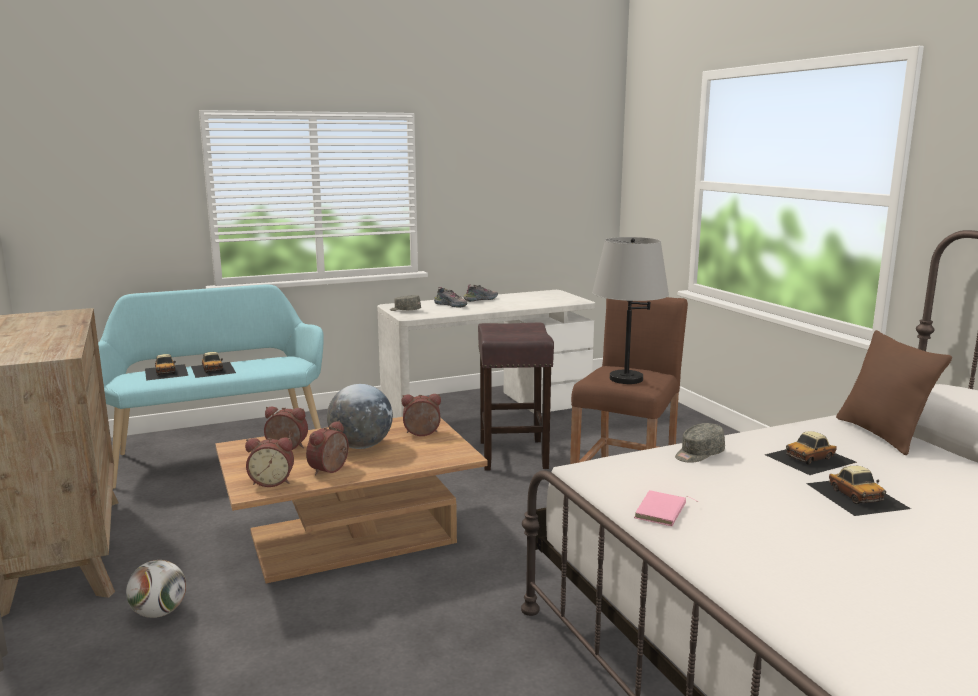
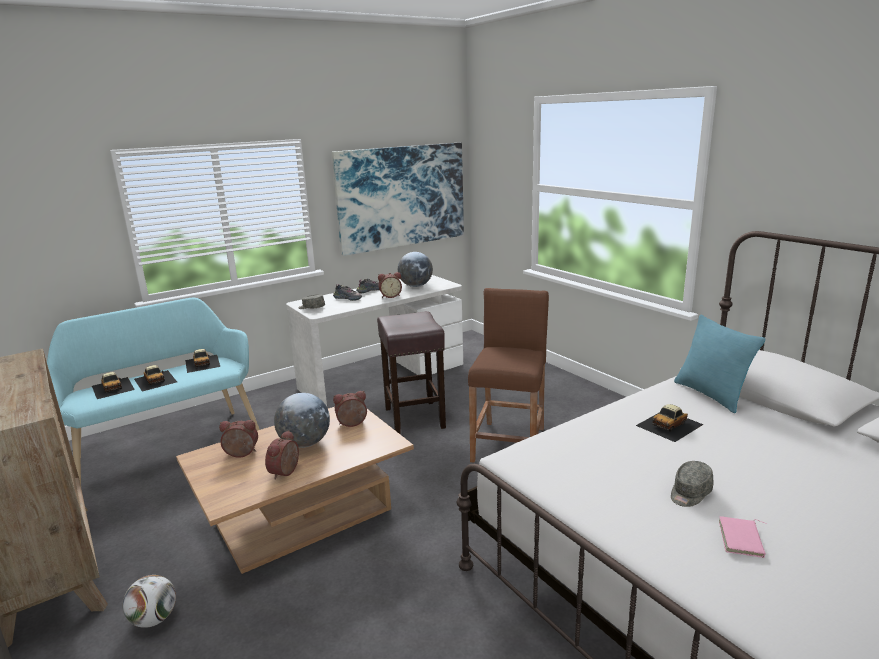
camera: 10 degrees left, 5 degrees up
alarm clock [245,438,294,487] -> alarm clock moved to [378,272,402,298]
grey table lamp [592,237,669,384] -> none
pink book [634,490,698,526] -> pink book moved to [719,516,766,558]
grey cap [675,423,725,463] -> grey cap moved to [671,461,714,507]
toy car [806,466,911,516] -> toy car moved to [185,349,220,373]
brown pillow [836,330,952,455] -> turquoise pillow [674,315,766,413]
none -> picture [332,143,464,256]
none -> globe [398,252,433,287]

